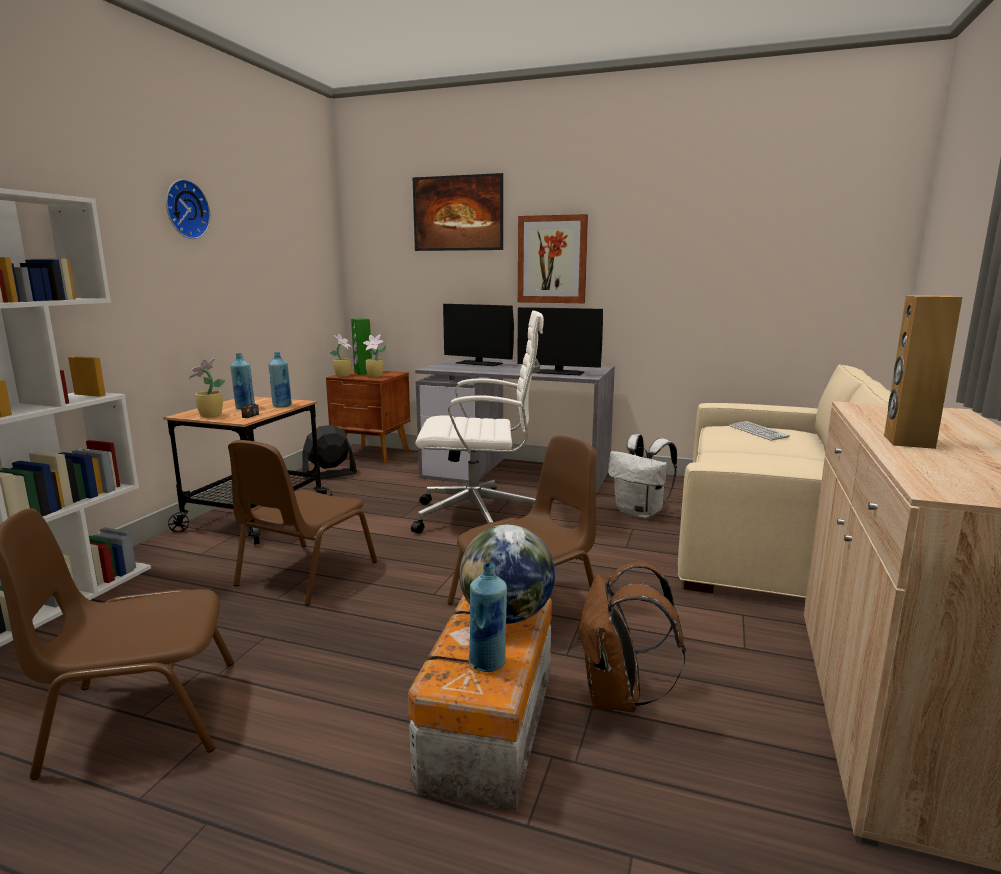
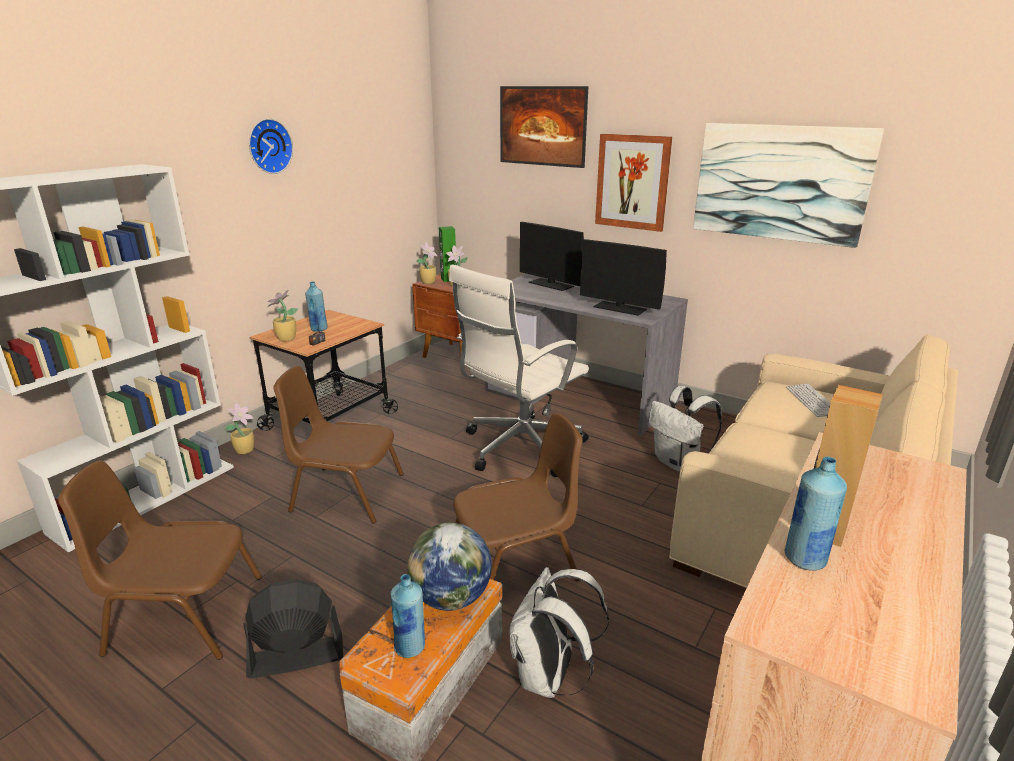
camera: 15 degrees right, 10 degrees up
brown chair [228,440,377,606] -> brown chair turned 60 degrees clockwise [273,366,404,524]
blue bottle [268,352,292,408] -> blue bottle moved to [785,456,847,571]
black fan [302,425,357,480] -> black fan moved to [243,579,343,678]
white office chair [411,310,544,534] -> white office chair turned 120 degrees clockwise [449,264,589,477]
brown backpack [577,562,686,712] -> white backpack [509,567,609,698]
none -> potted plant [225,402,254,454]
none -> picture [693,123,884,248]

